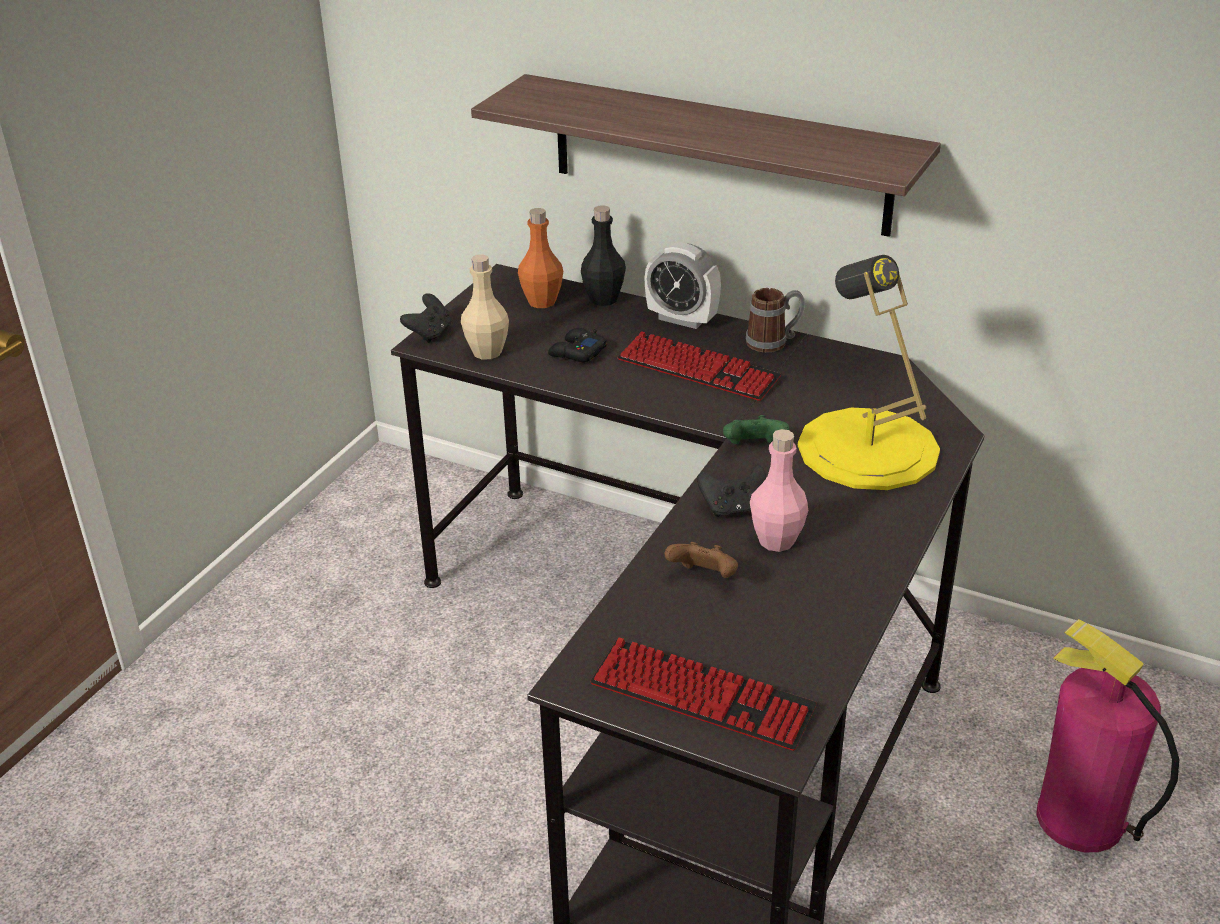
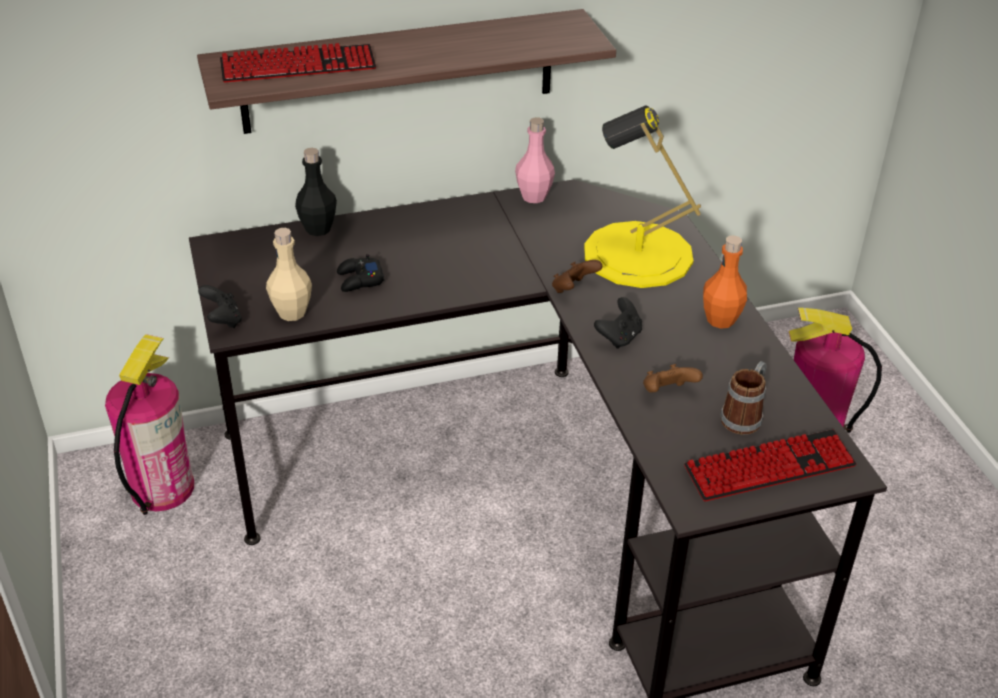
camera: 45 degrees left, 5 degrees up
orange bottle [518,208,563,308] -> orange bottle moved to [703,235,747,329]
keyboard [617,331,781,401] -> keyboard moved to [220,43,376,83]
alarm clock [645,242,721,329] -> none
green game controller [723,415,789,444] -> brown game controller [552,260,602,293]
mug [746,288,805,352] -> mug moved to [720,361,767,434]
pink bottle [750,429,808,552] -> pink bottle moved to [515,117,555,203]
none -> fire extinguisher [105,334,194,515]

